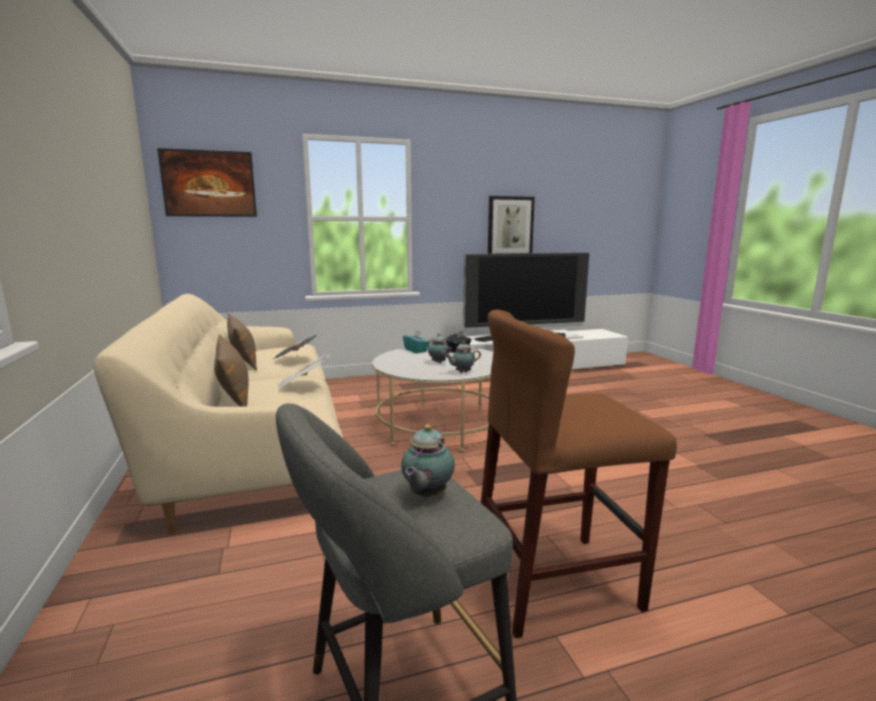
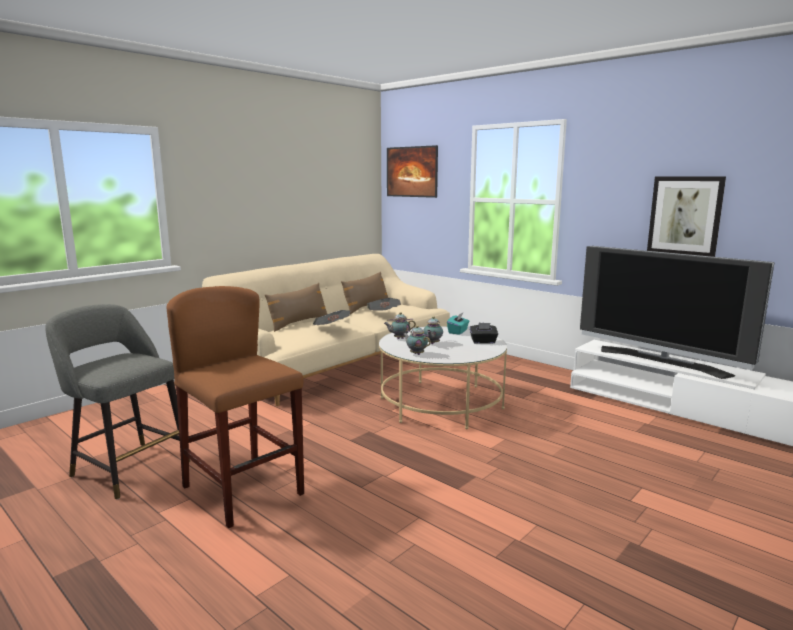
camera: 60 degrees right, 0 degrees up
teapot [401,424,455,498] -> teapot moved to [384,312,416,339]

